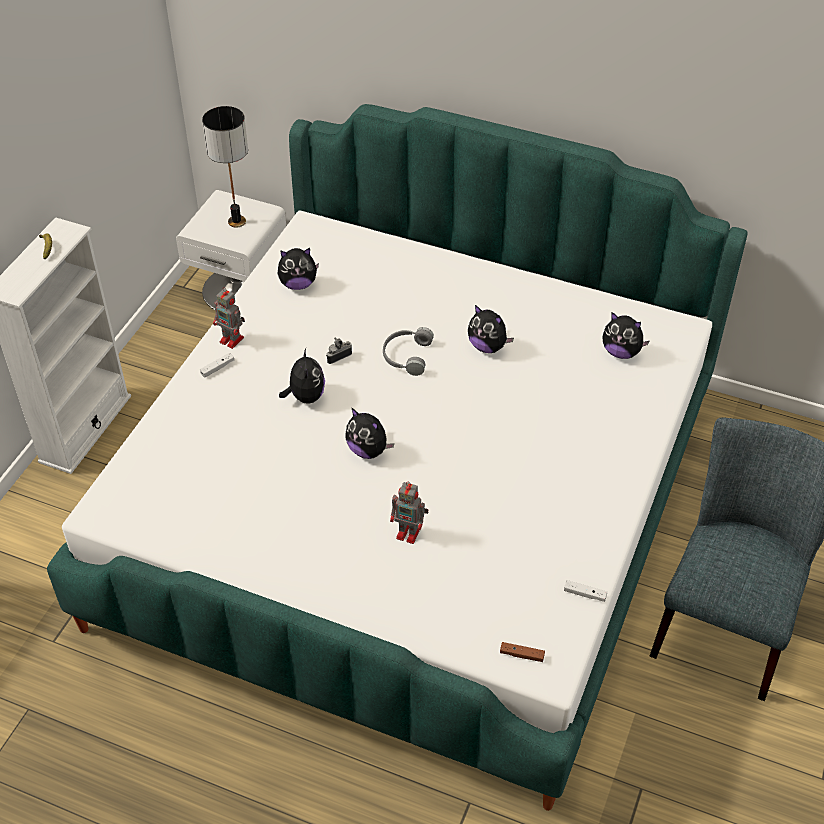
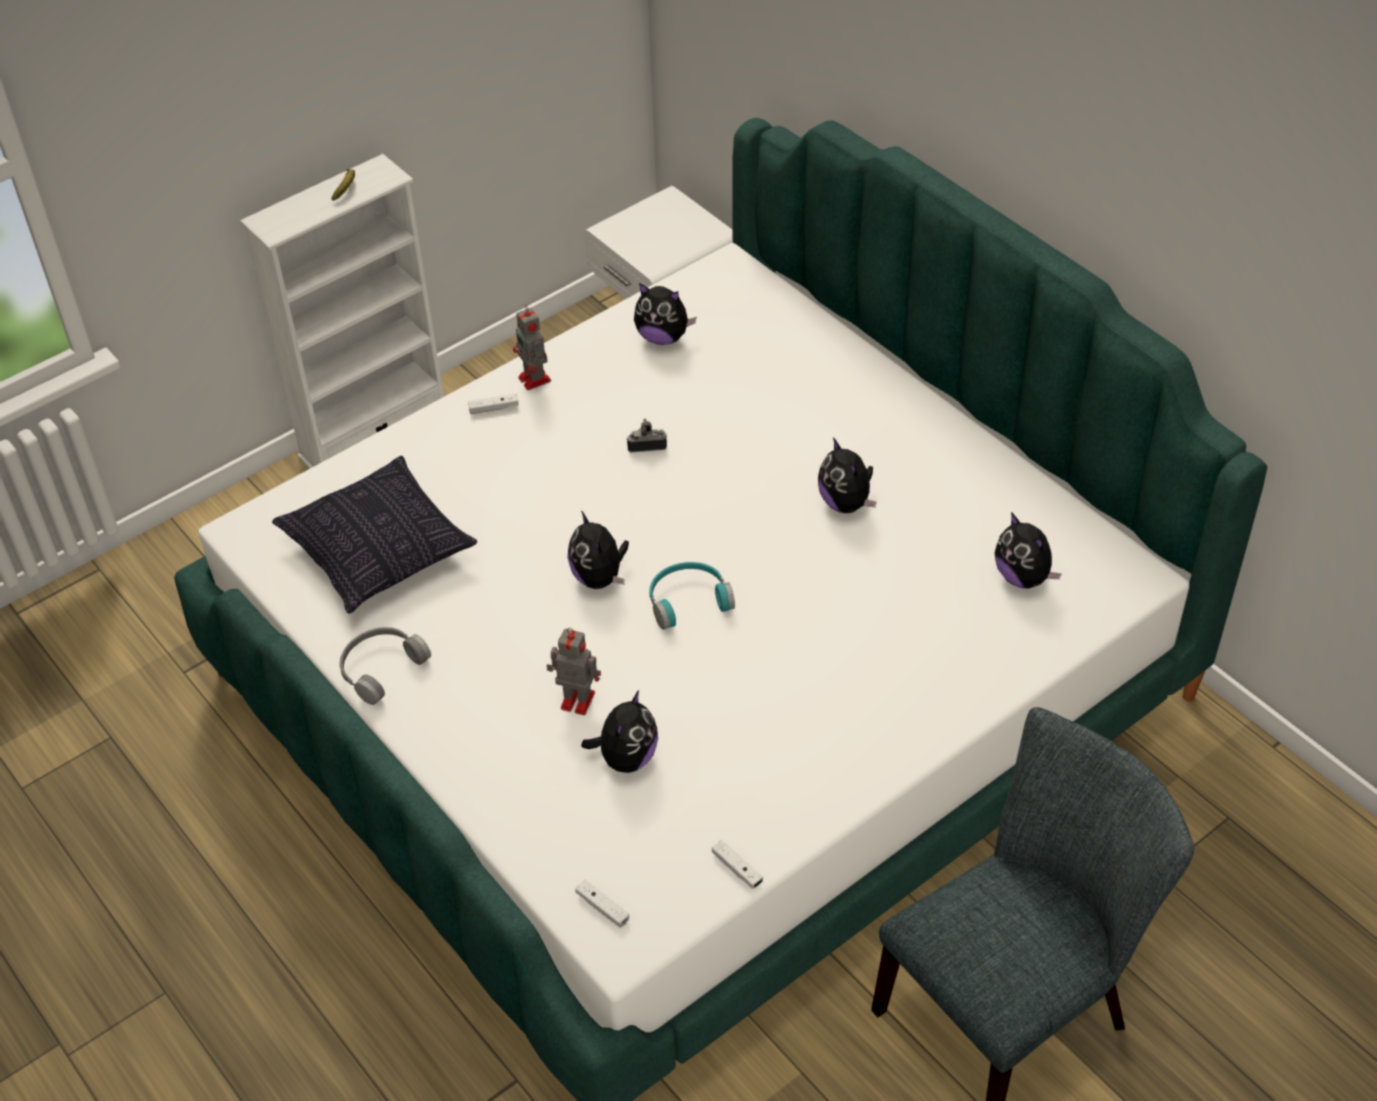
camera: 30 degrees right, 0 degrees up
table lamp [202,106,248,228] -> none
plush toy [279,348,325,404] -> plush toy moved to [581,690,658,773]
grey headphones [383,327,434,376] -> grey headphones moved to [340,627,431,705]
toy robot [390,482,429,544] -> toy robot turned 150 degrees clockwise [547,628,601,715]
brown game controller [500,642,545,662] -> white game controller [575,880,629,928]
none -> pillow [272,456,477,614]
none -> turquoise headphones [650,562,735,630]

